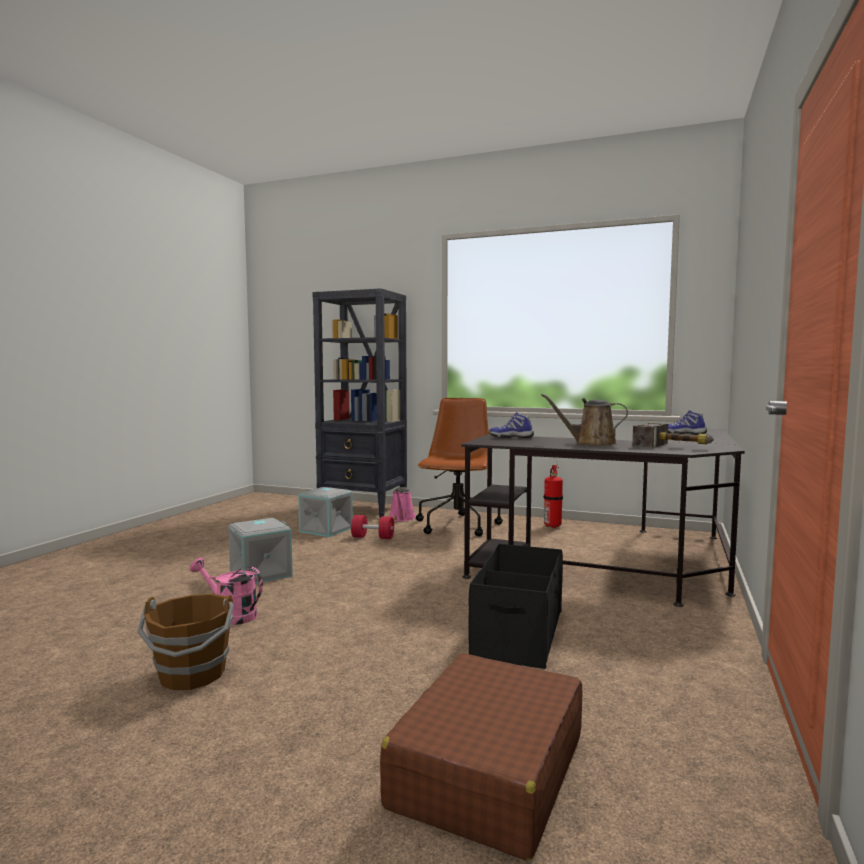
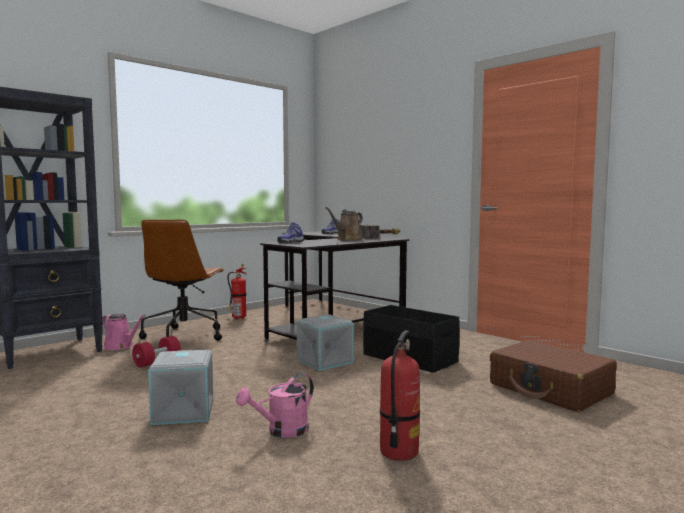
camera: 65 degrees left, 0 degrees up
brown bucket [137,593,234,690] -> fire extinguisher [380,331,420,461]
grey storage box [298,487,353,537] -> grey storage box moved to [297,314,353,371]
brown office chair [416,398,503,536] -> brown office chair turned 120 degrees counterclockwise [139,220,224,341]

